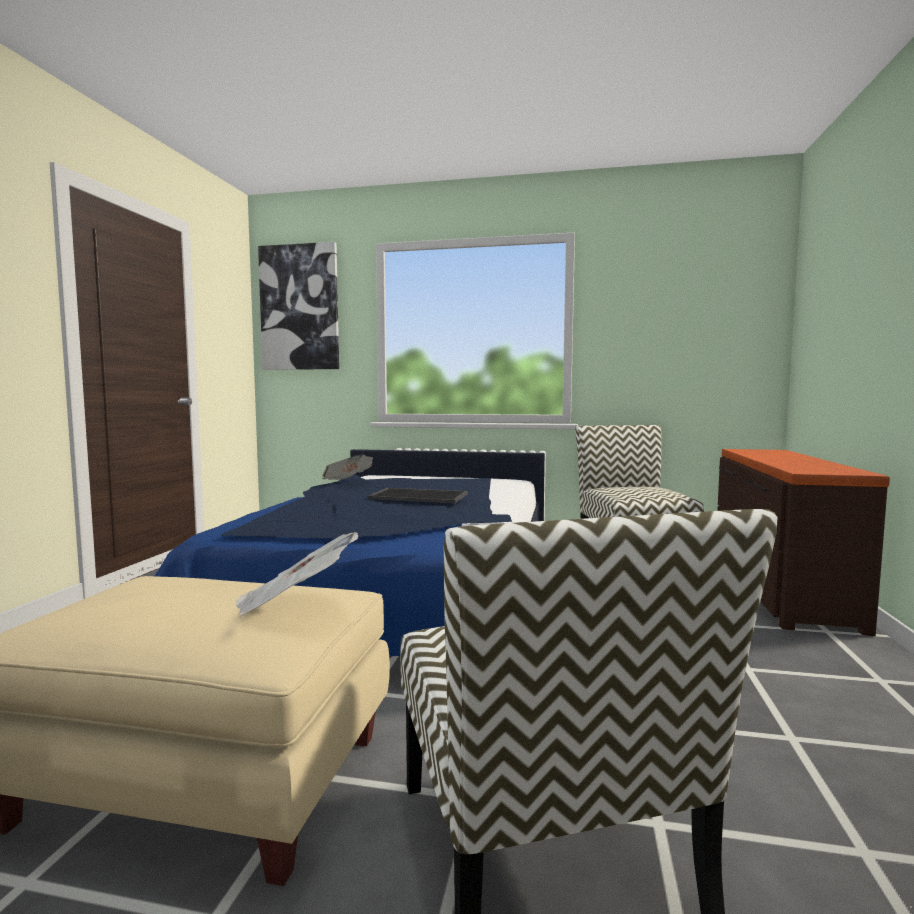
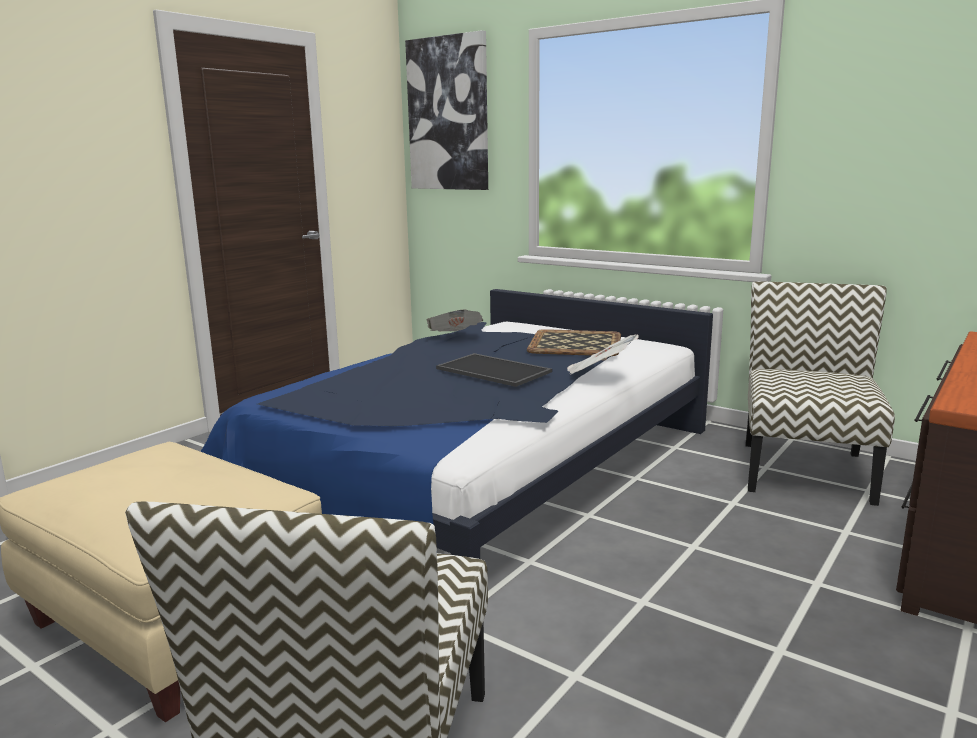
camera: 25 degrees right, 10 degrees up
newspaper [236,532,358,617] -> newspaper moved to [567,335,639,375]
none -> tray [527,329,621,356]

